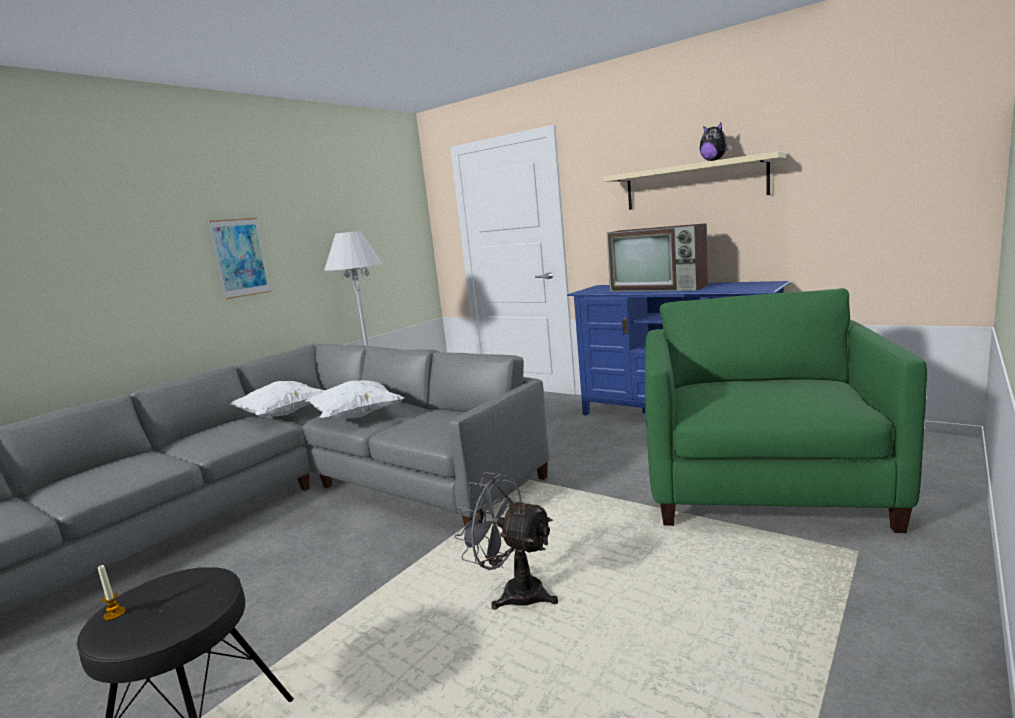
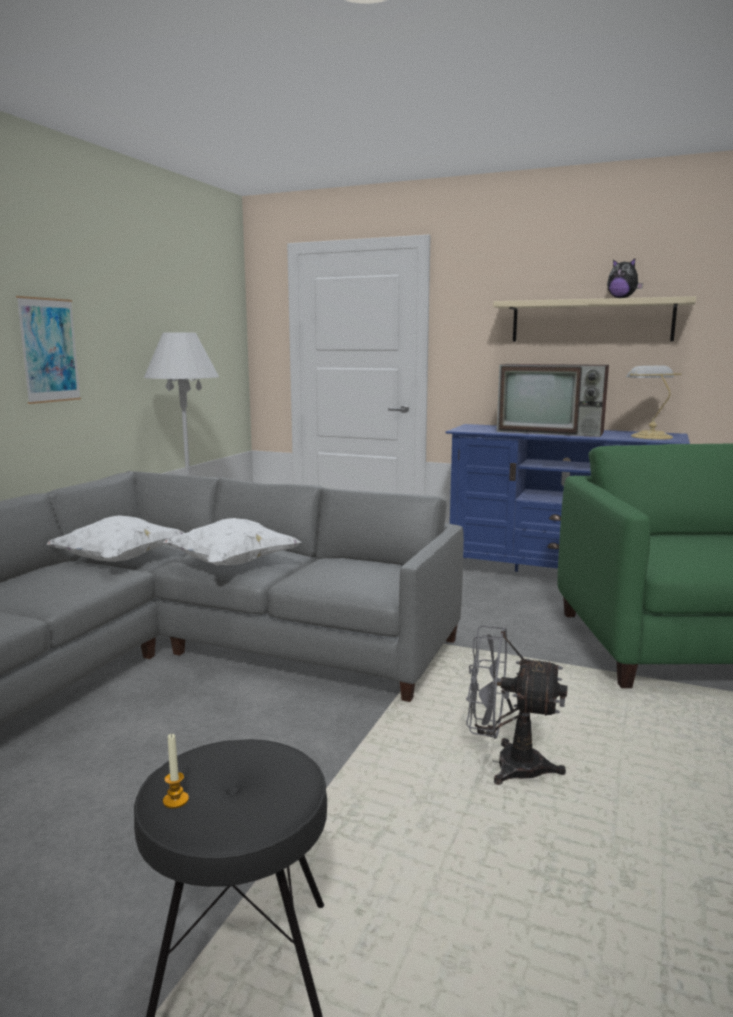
camera: 15 degrees left, 0 degrees up
none -> table lamp [626,365,682,440]

